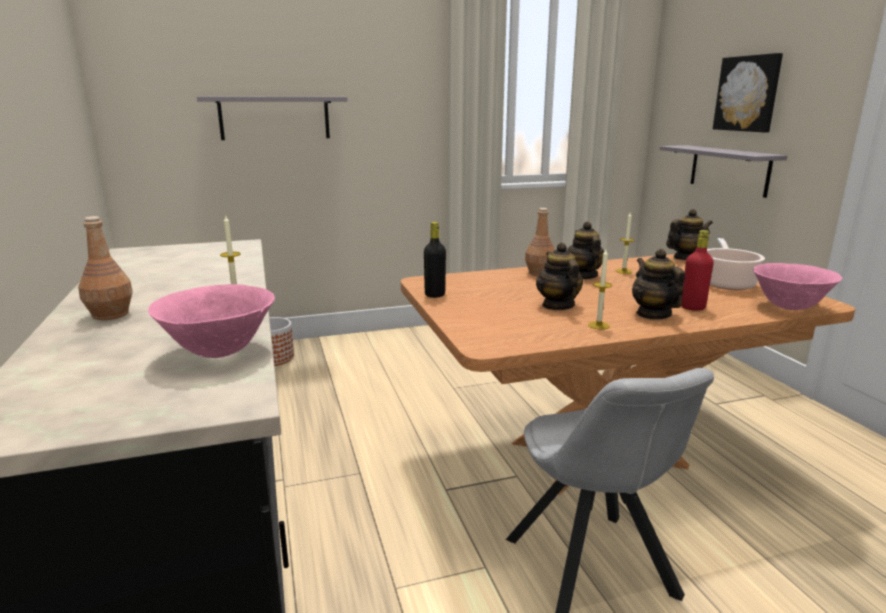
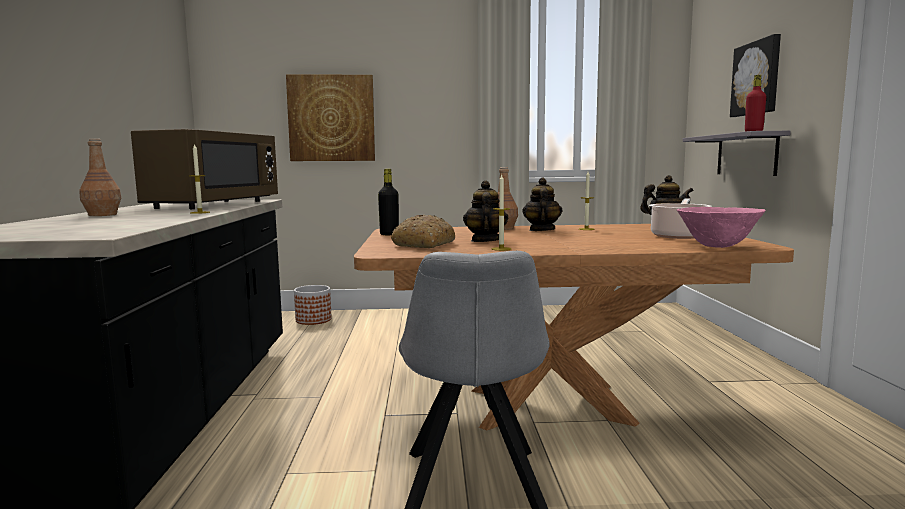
camera: 15 degrees right, 10 degrees down
pink bowl [148,284,275,358] -> none
grey shelf [197,96,347,140] -> picture [286,75,375,161]
teapot [632,249,685,320] -> none
red bottle [681,230,714,311] -> red bottle moved to [745,75,766,132]
none -> brown microwave [131,129,278,209]
none -> bread [391,215,455,248]

